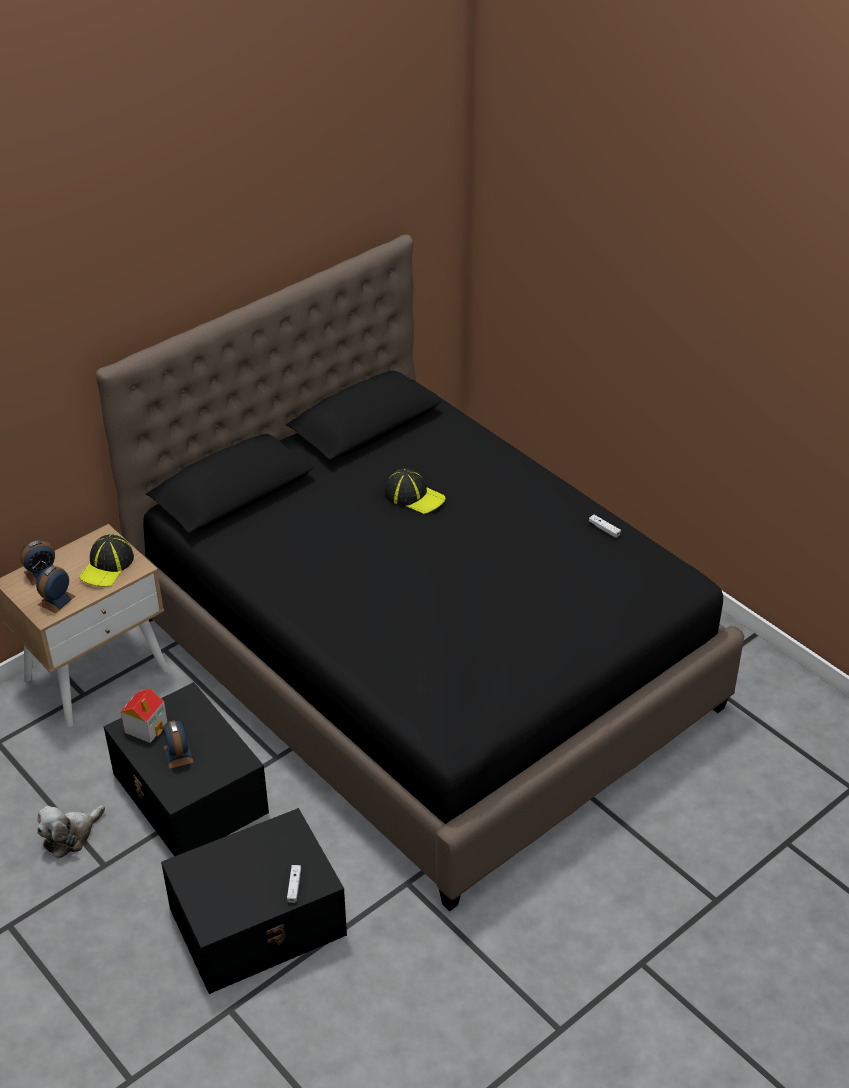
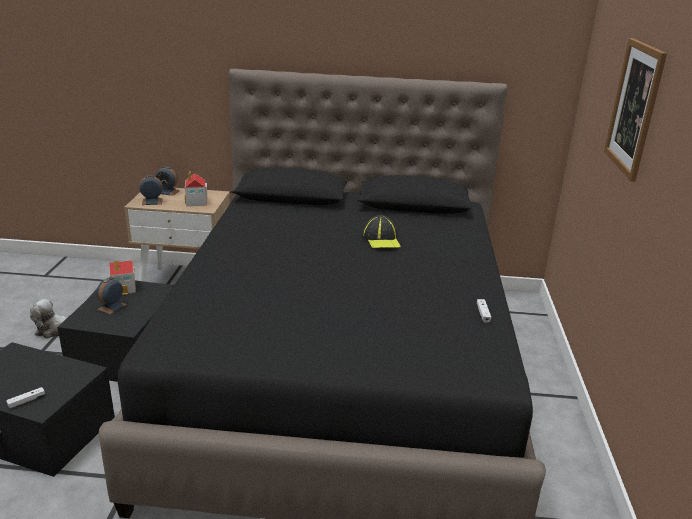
camera: 45 degrees right, 15 degrees down
cap [79,534,134,587] -> toy house [185,171,208,206]
none -> picture [604,38,667,182]

